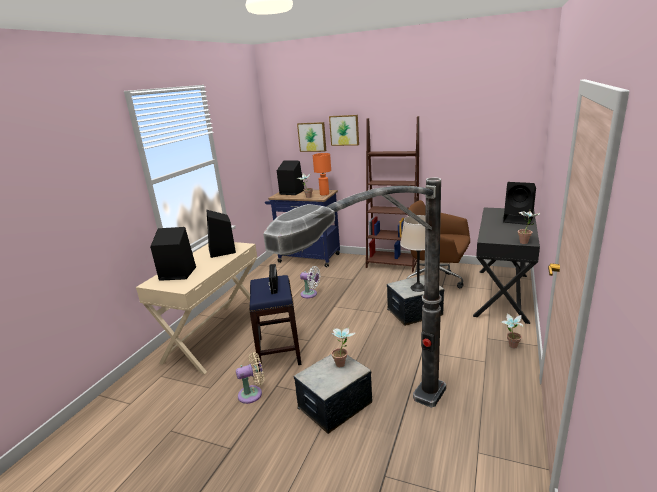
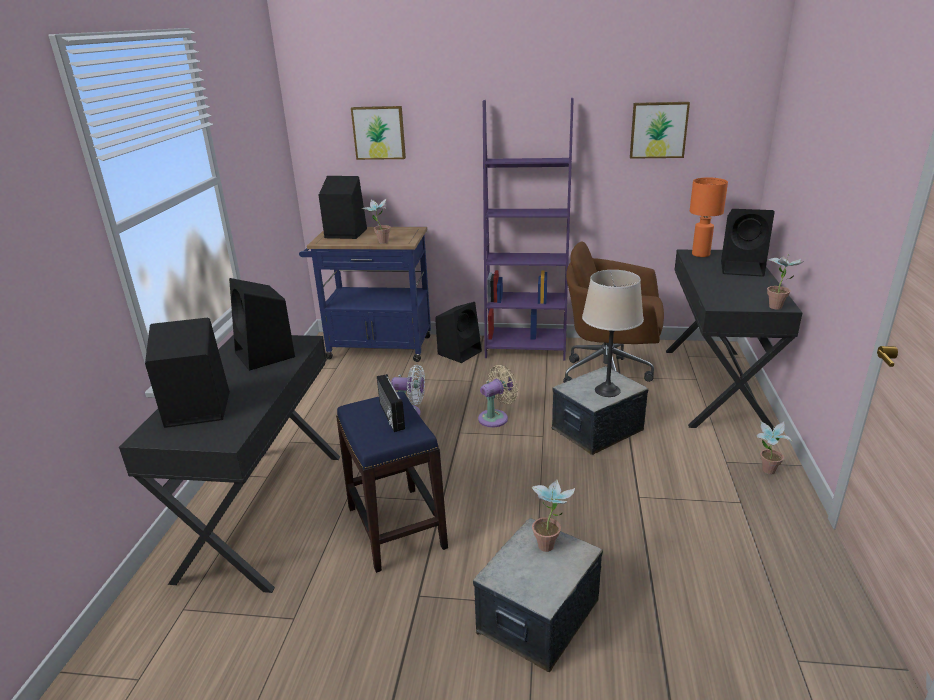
camera: 15 degrees left, 5 degrees up
beige desk [136,242,257,374] -> black desk [119,334,340,593]
beige fan [236,352,264,404] -> beige fan moved to [478,365,518,427]
floor lamp [263,177,446,408] -> none
orange table lamp [313,153,331,195] -> orange table lamp moved to [690,178,728,257]
picture [329,115,359,146] -> picture moved to [630,102,690,159]
brown bookcase [366,116,419,273] -> purple bookcase [483,98,574,360]
none -> black speaker [435,302,482,363]

